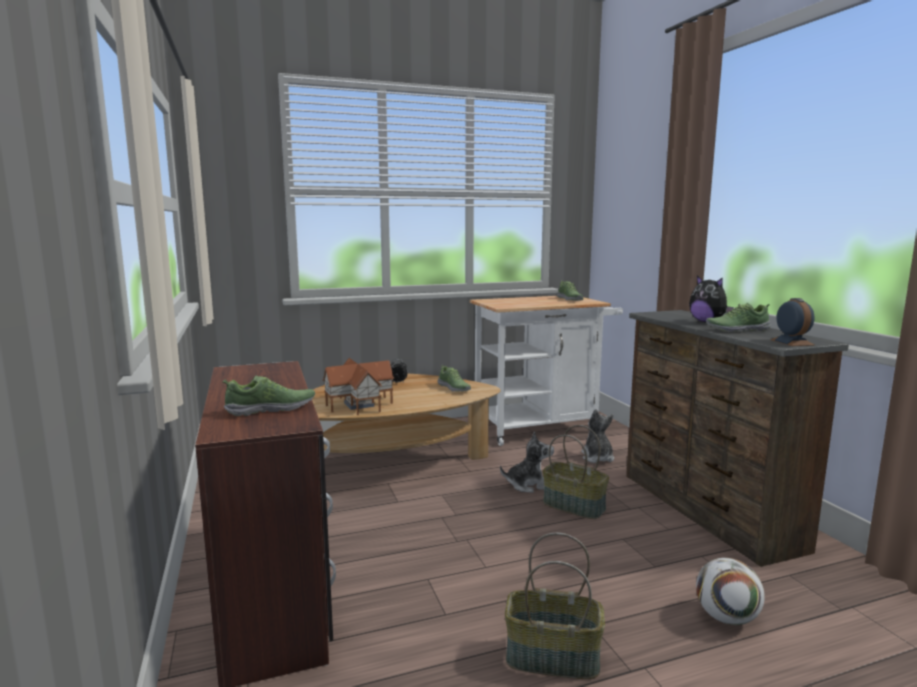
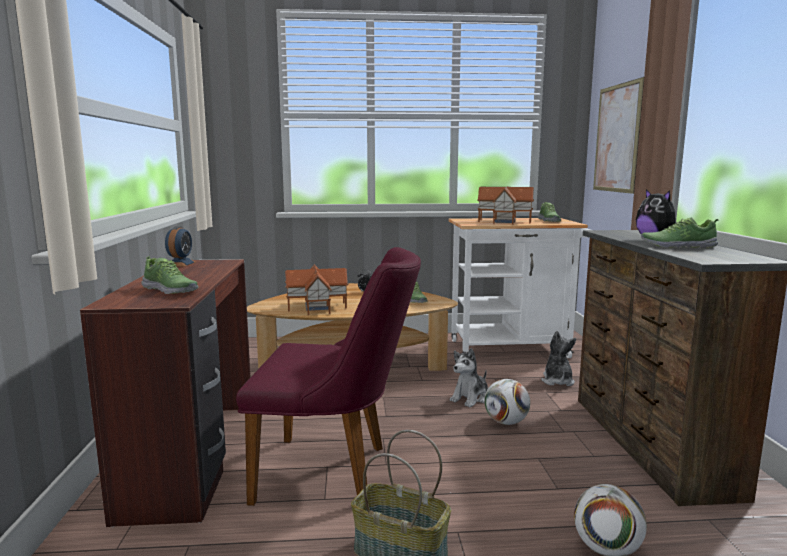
camera: 15 degrees right, 0 degrees up
shoe [223,376,315,416] -> shoe turned 45 degrees clockwise [141,256,198,294]
plush toy [500,431,554,493] -> plush toy turned 120 degrees clockwise [450,348,488,407]
basket [543,425,609,519] -> football [484,379,530,425]
alarm clock [771,298,814,346] -> alarm clock moved to [165,226,196,267]
none -> purple chair [236,247,421,506]
none -> toy house [477,186,534,225]
none -> picture [593,77,644,194]

